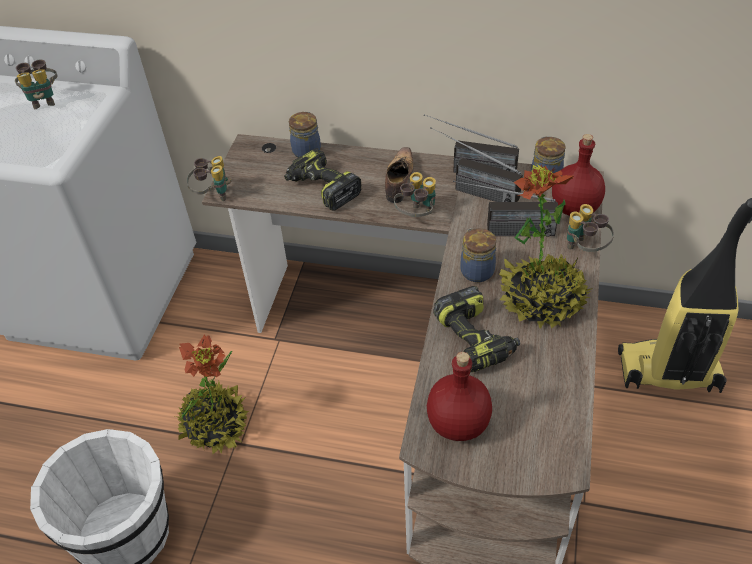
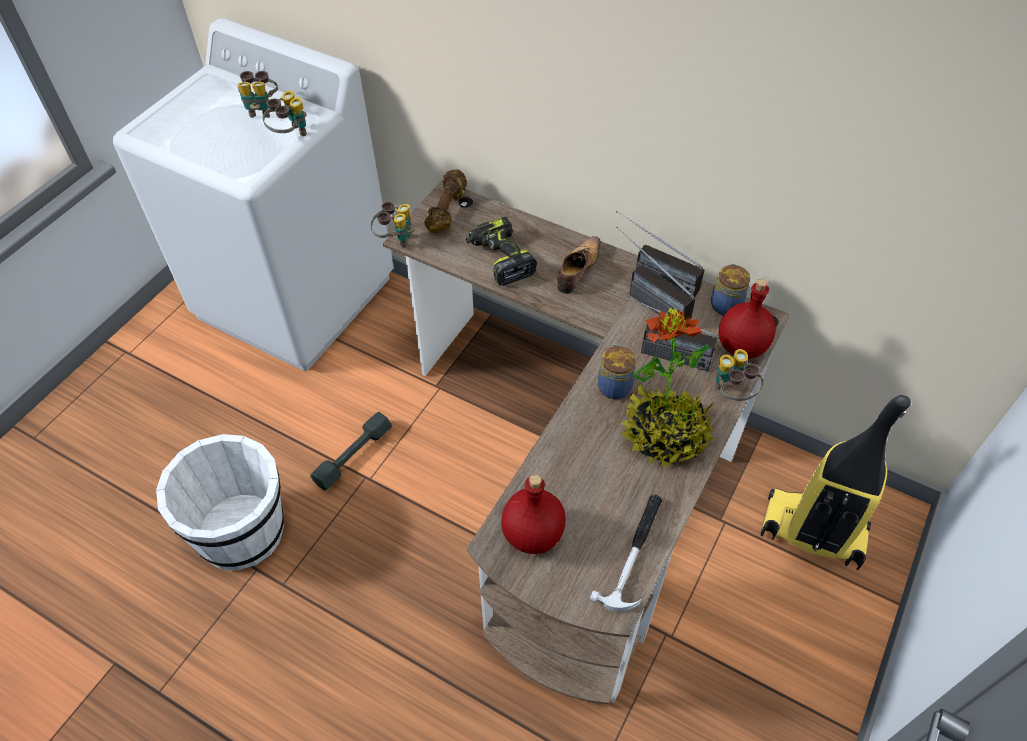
camera: 15 degrees right, 5 degrees up
potted plant [175,334,249,454] -> grey dumbbell [310,412,392,491]
jar [289,112,321,158] -> none
binoculars [394,172,436,217] -> binoculars moved to [263,91,307,136]
power drill [433,286,520,373] -> none
none -> brown dumbbell [424,169,467,233]
none -> hammer [590,494,662,612]

